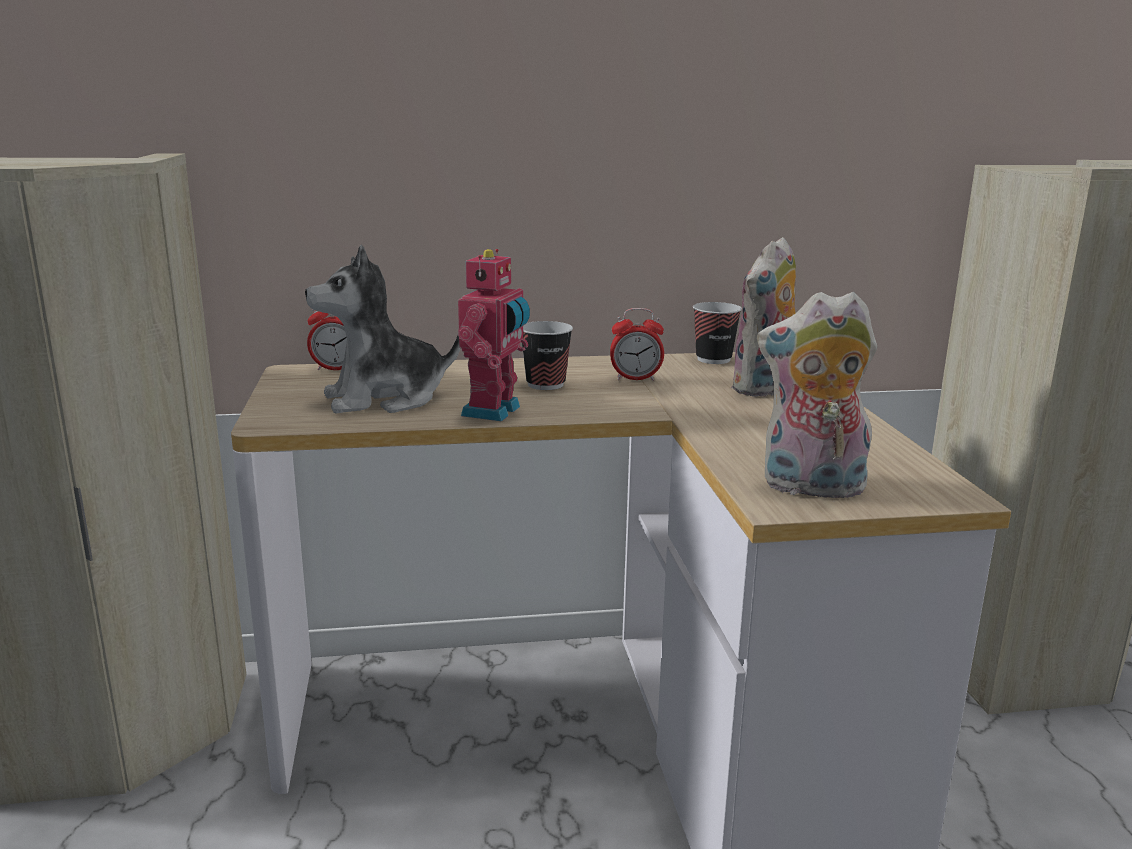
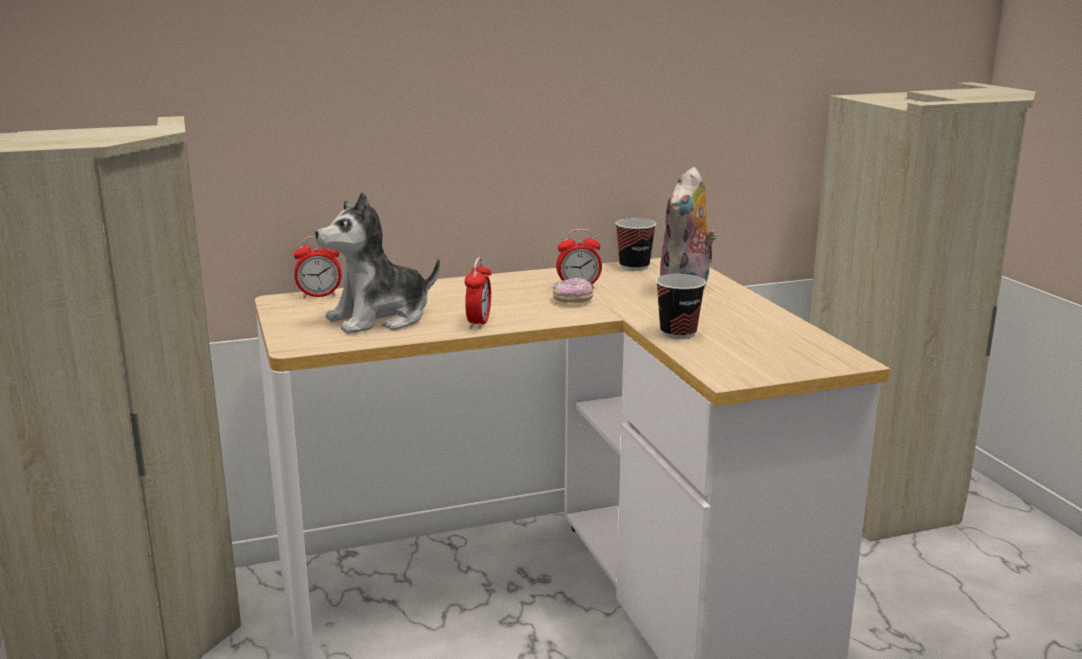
camera: 10 degrees left, 0 degrees up
toy robot [458,249,530,421] -> alarm clock [464,257,491,329]
cup [522,321,573,390] -> cup moved to [656,274,706,339]
plush toy [757,292,877,498] -> none
none -> donut [553,277,593,303]

